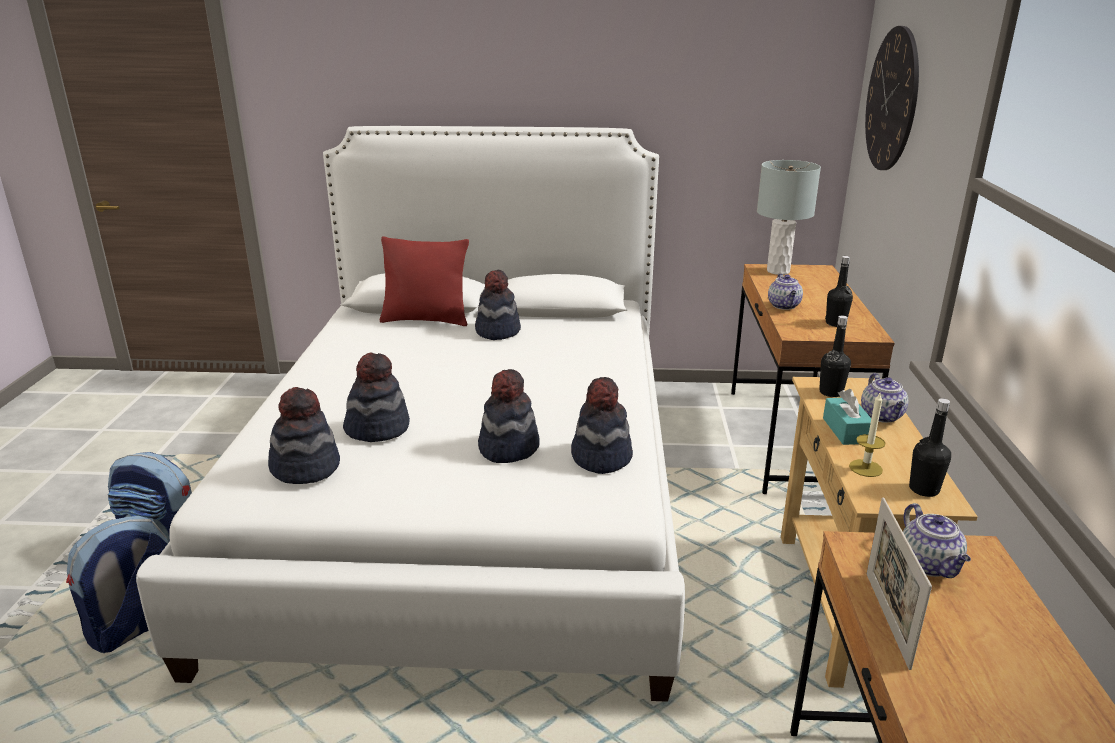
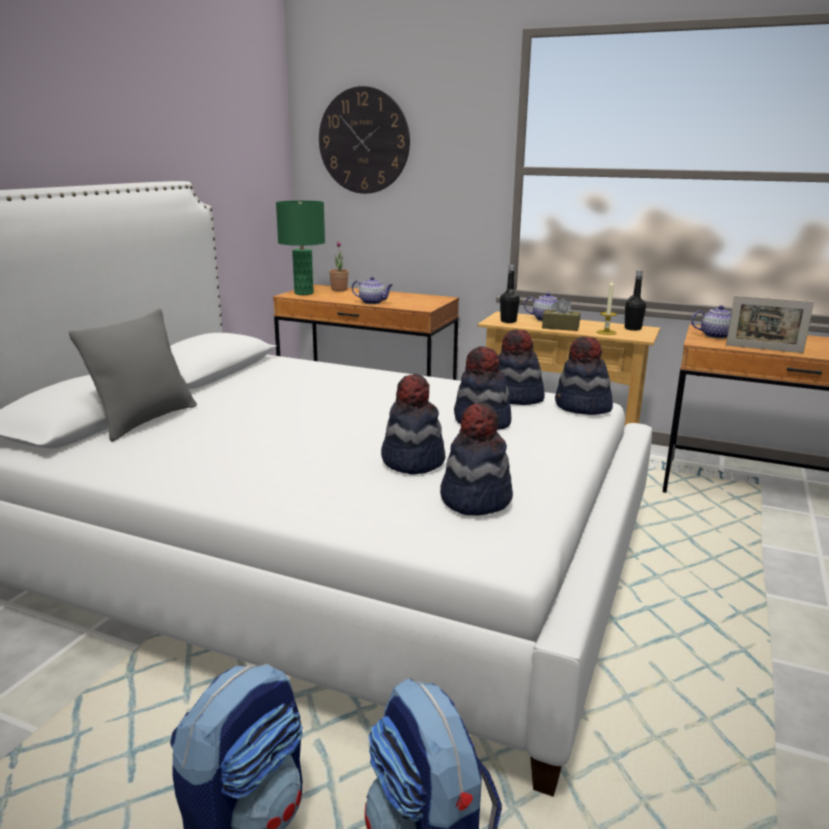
camera: 70 degrees left, 5 degrees down
red pillow [380,236,469,326] -> grey pillow [69,309,197,442]
hat [475,270,521,340] -> hat moved to [555,336,613,415]
grey table lamp [757,160,821,275] -> green table lamp [276,200,325,295]
turquoise tissue box [823,389,871,445] -> brown tissue box [542,298,580,331]
black bottle [825,256,853,327] -> none
none -> potted plant [329,241,348,291]

